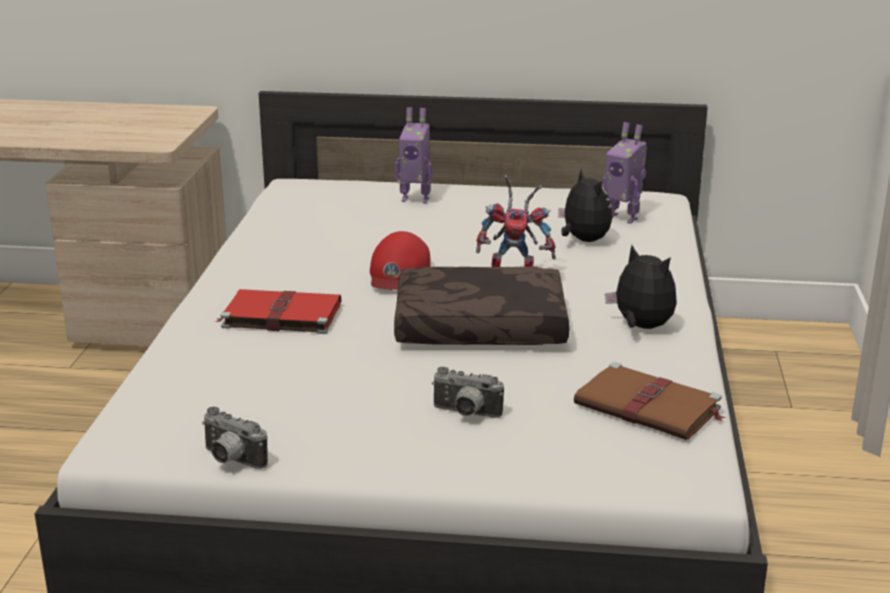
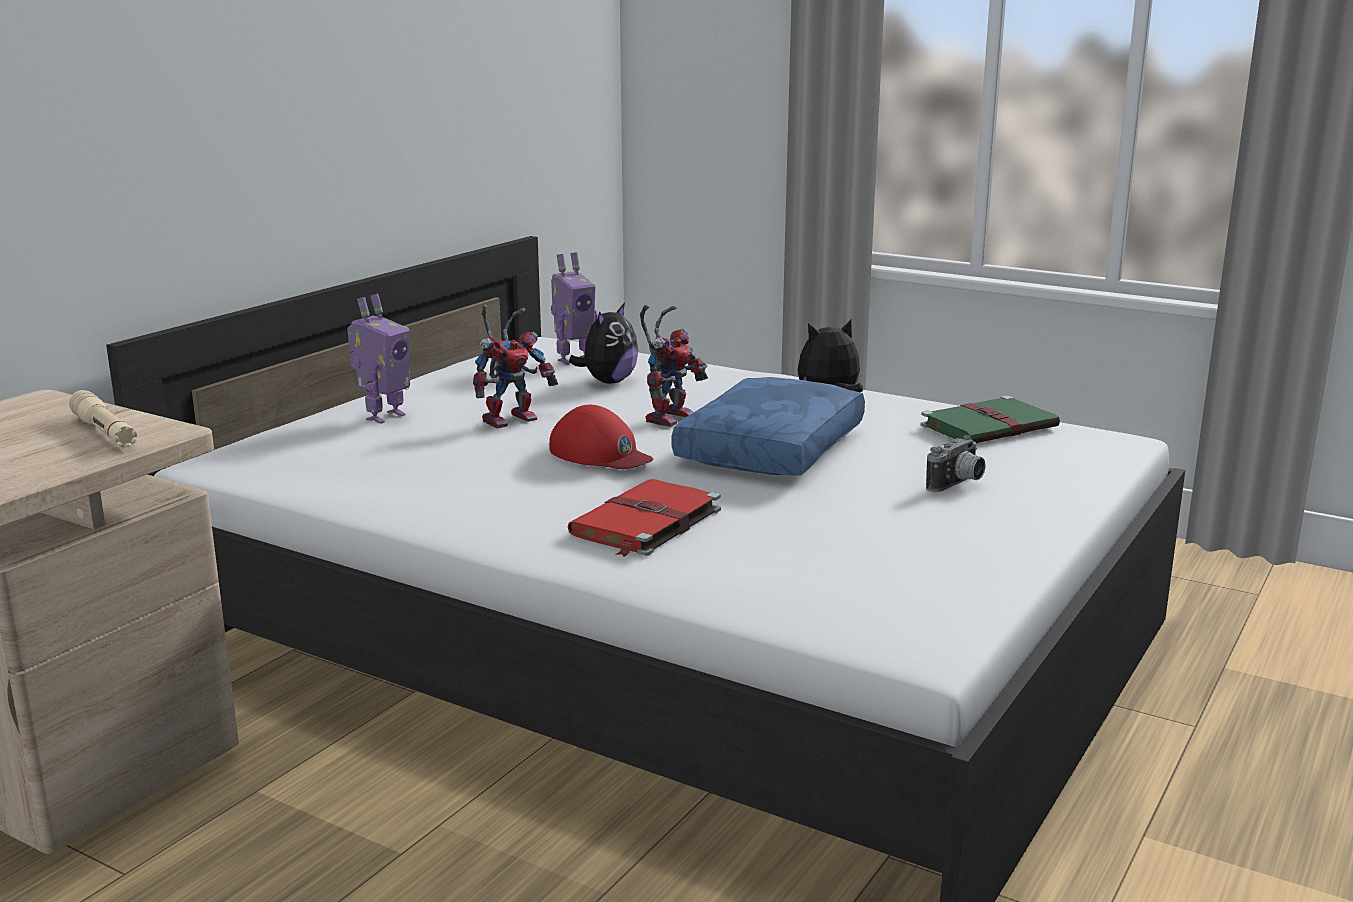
camera: 65 degrees left, 5 degrees down
camera [202,407,268,469] -> none
brown pillow [394,267,570,345] -> blue pillow [672,377,865,476]
plush toy [558,168,612,242] -> plush toy turned 120 degrees clockwise [569,303,638,384]
brown book [574,362,726,440] -> green book [921,395,1060,443]
none -> beige flashlight [69,390,137,448]
none -> toy robot [473,305,558,429]

